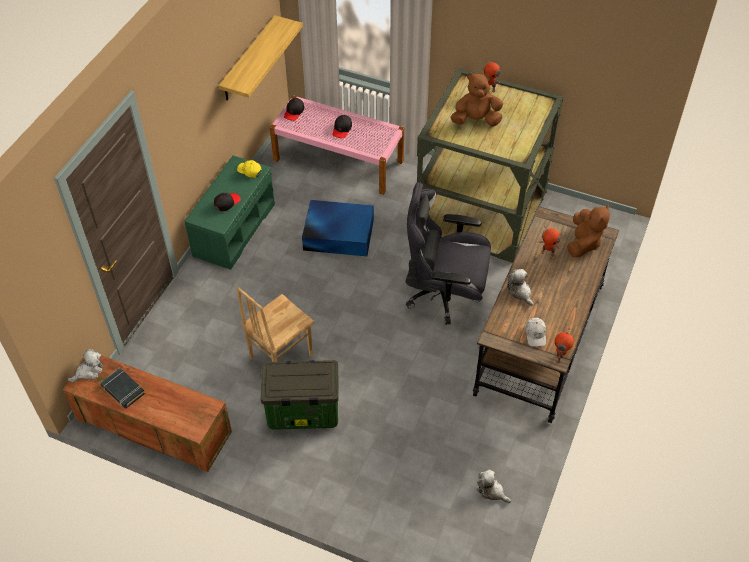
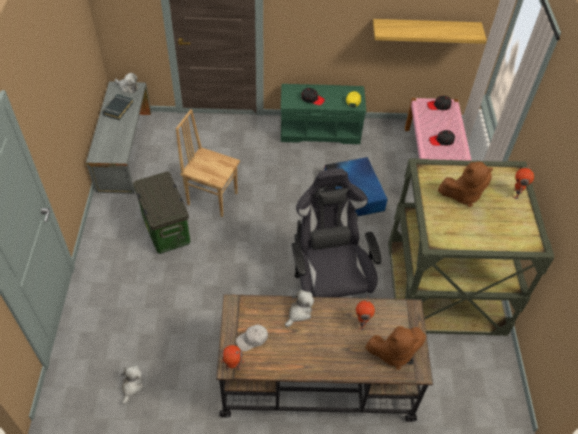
camera: 65 degrees right, 0 degrees up
brown bench [63,355,232,472] -> grey bench [86,81,151,194]
brown plush toy [450,73,503,127] -> brown plush toy turned 105 degrees clockwise [438,162,493,207]

